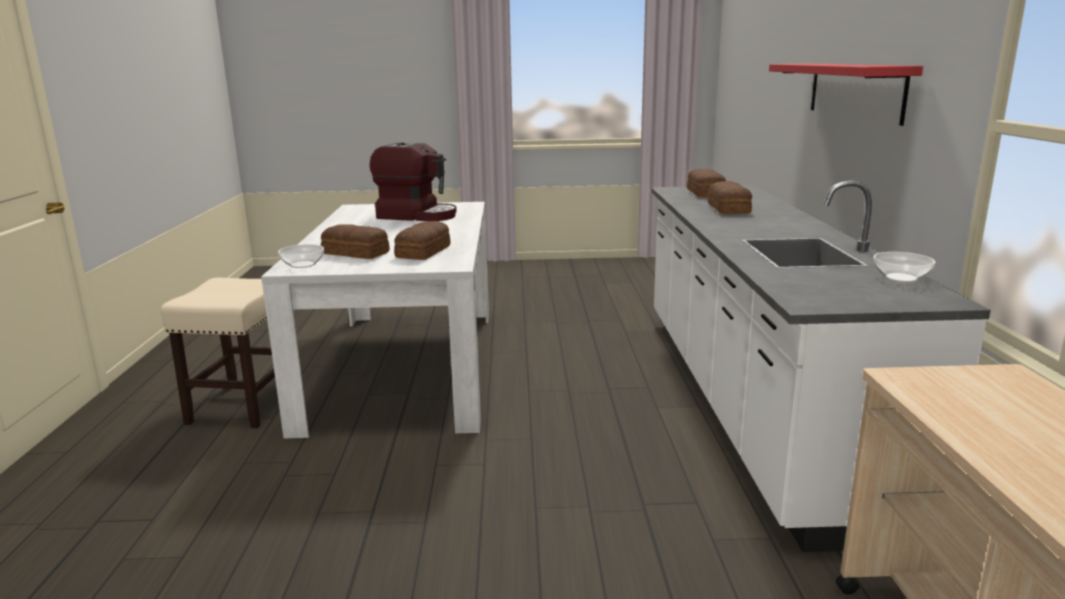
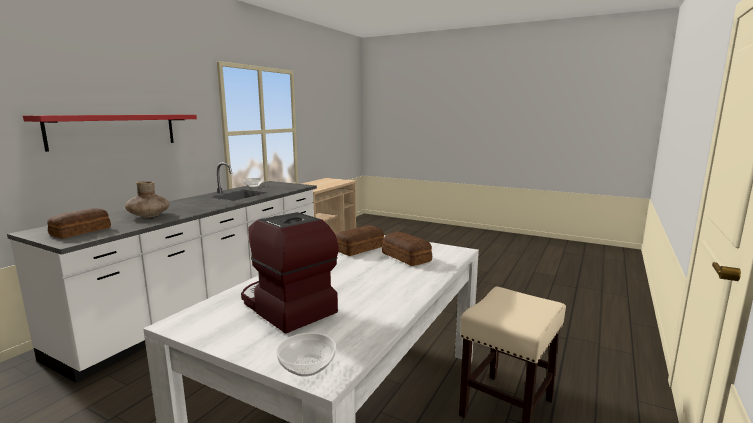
camera: 150 degrees left, 5 degrees down
bowl [278,244,324,268] -> bowl moved to [276,333,336,376]
bread [708,181,752,214] -> brown vase [125,181,169,218]

